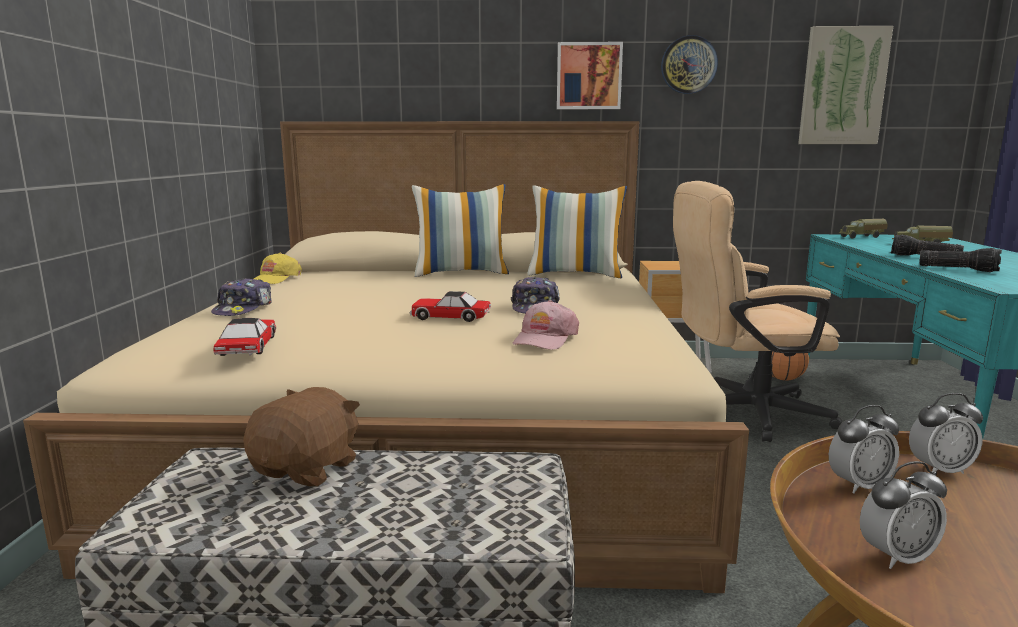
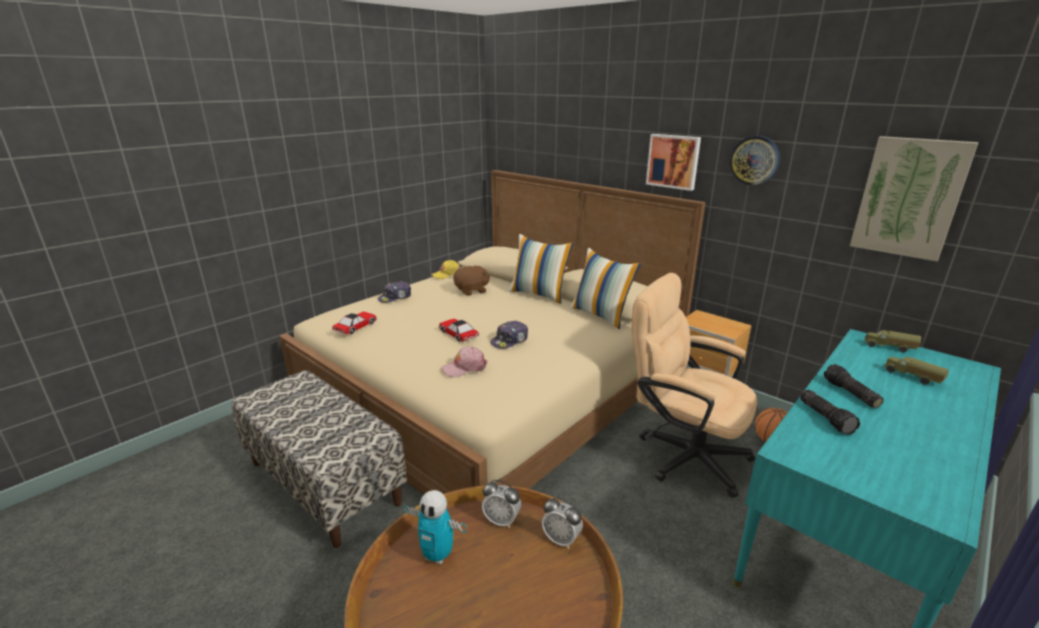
camera: 40 degrees right, 10 degrees up
brown plush toy [243,387,360,487] -> brown plush toy moved to [453,265,490,296]
alarm clock [860,461,947,569] -> toy robot [404,490,467,565]

